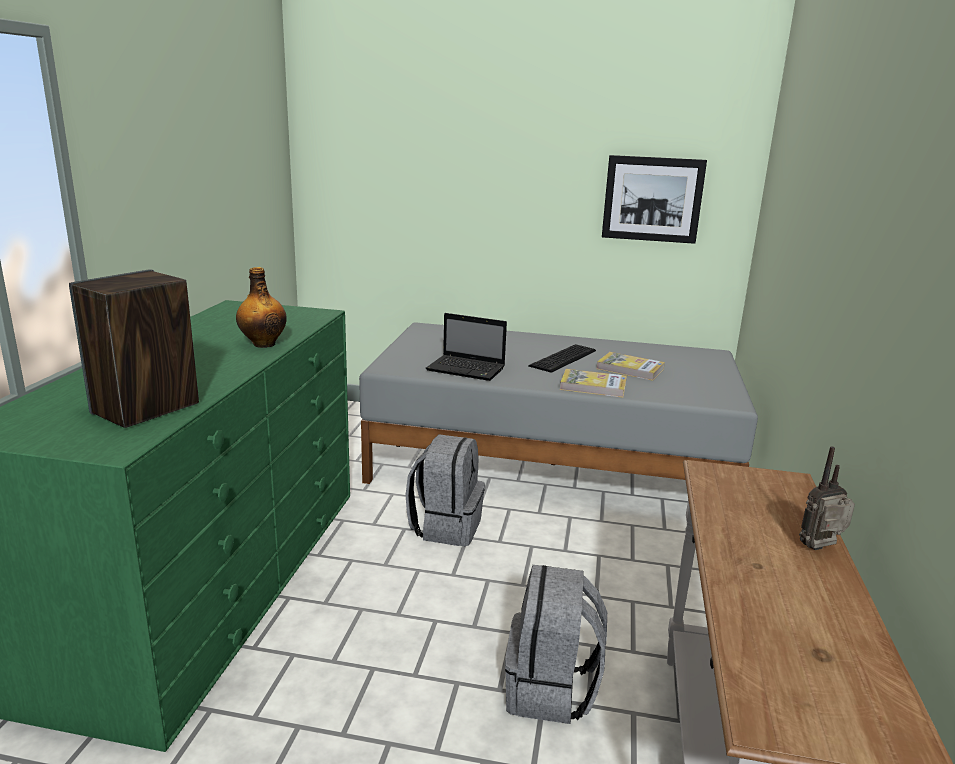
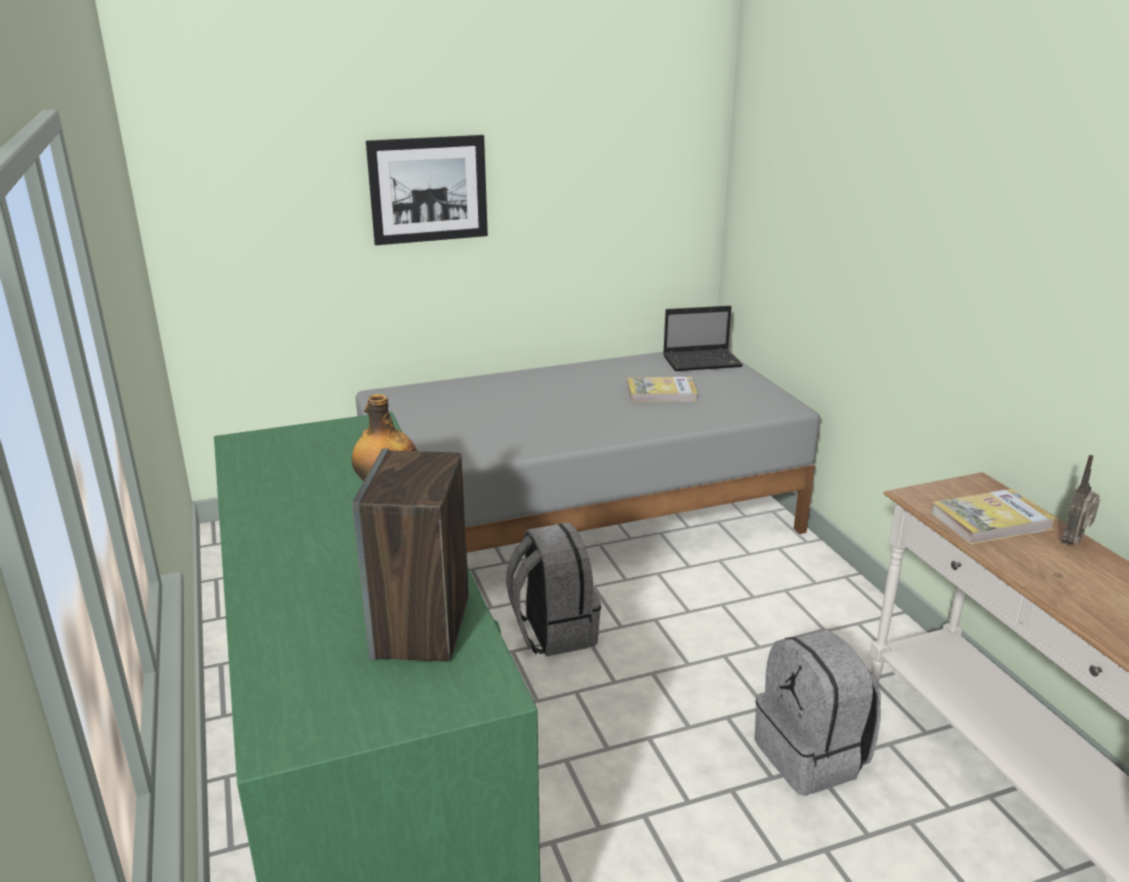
camera: 30 degrees left, 5 degrees up
laptop [426,313,507,381] -> laptop moved to [663,306,743,371]
keyboard [528,344,596,373] -> none
book [560,369,627,398] -> book moved to [931,489,1056,544]
picture [602,155,707,244] -> picture moved to [366,135,488,245]

